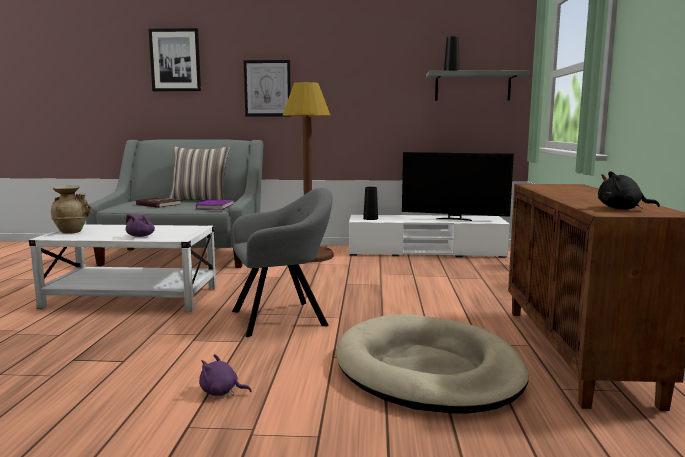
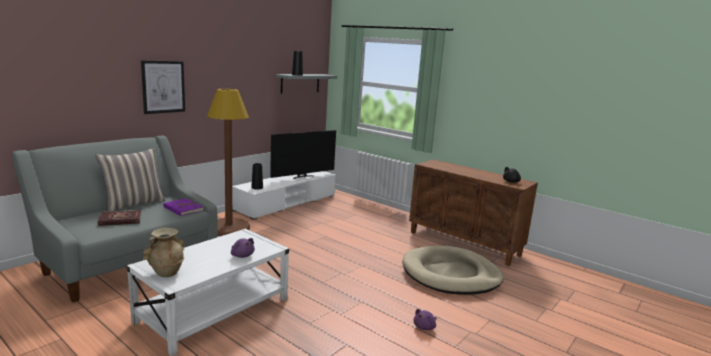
camera: 55 degrees left, 5 degrees up
picture [149,28,201,91] -> none
grey armchair [232,188,333,337] -> none

